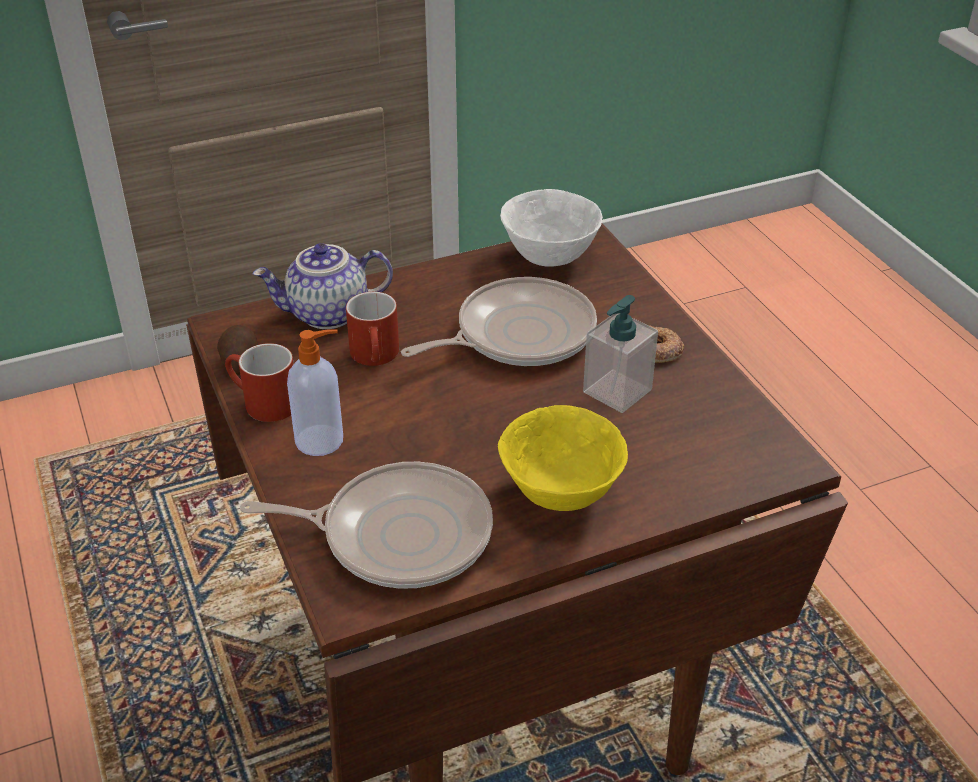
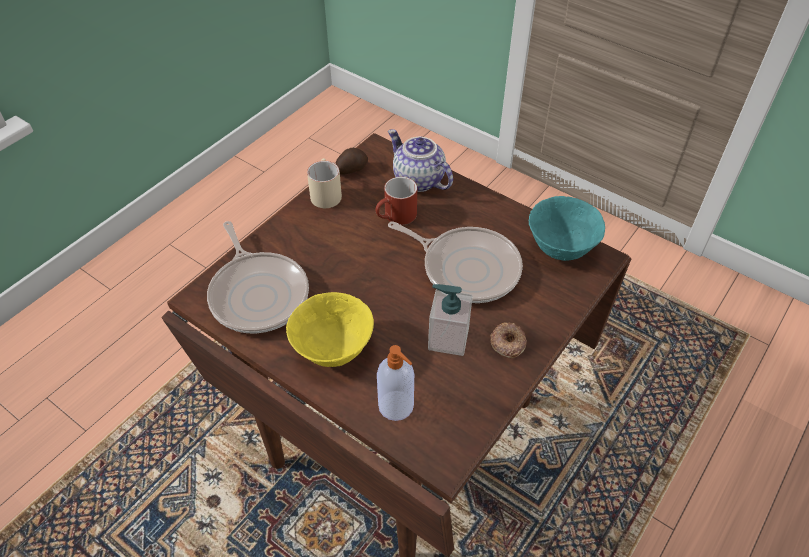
camera: 60 degrees right, 10 degrees up
red mug [225,343,294,422] -> beige mug [307,158,342,208]
soap dispenser [287,329,343,456] -> soap dispenser moved to [377,345,414,421]
white bowl [500,189,603,267] -> turquoise bowl [529,196,605,261]

